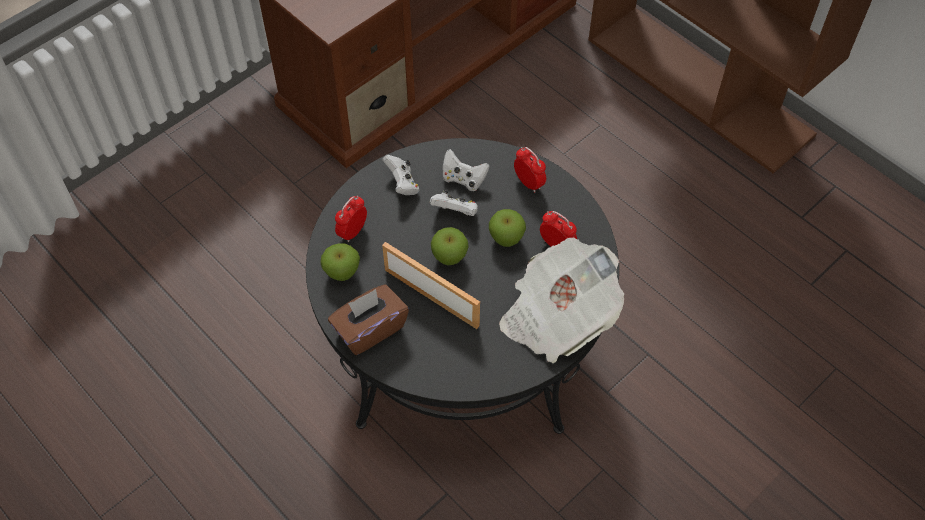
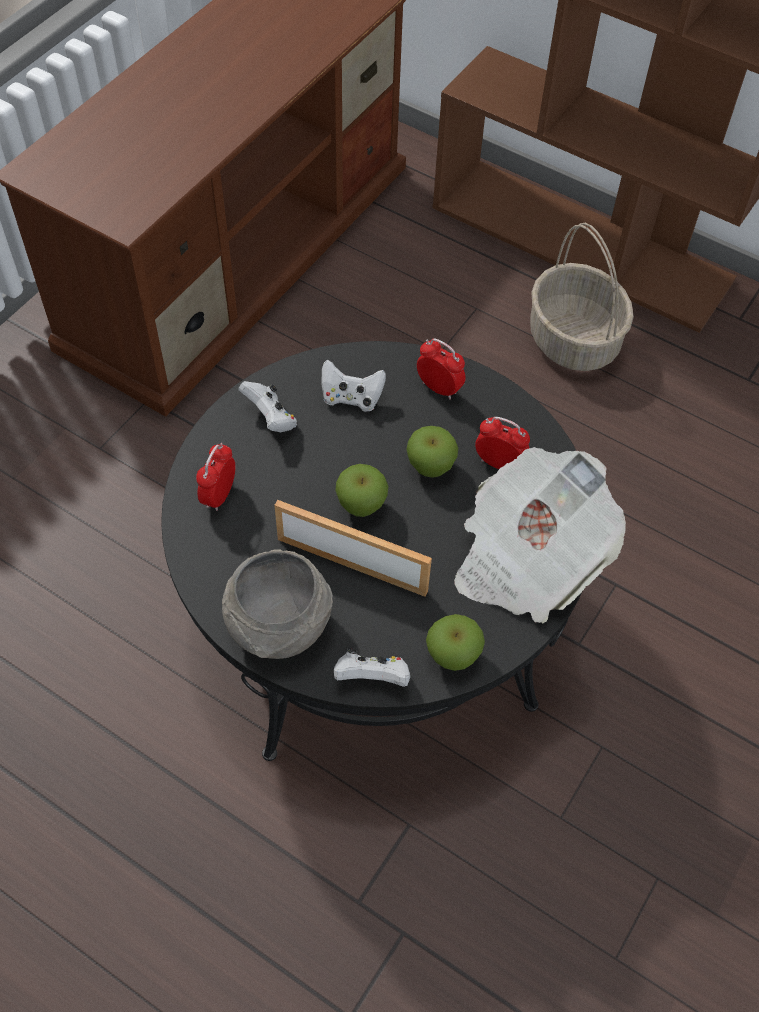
camera: 15 degrees left, 0 degrees up
apple [320,244,360,281] -> apple moved to [426,614,485,671]
brown tissue box [328,284,409,355] -> grey bowl [222,550,333,659]
white game controller [430,190,478,216] -> white game controller moved to [334,648,410,687]
none -> basket [530,223,634,371]

